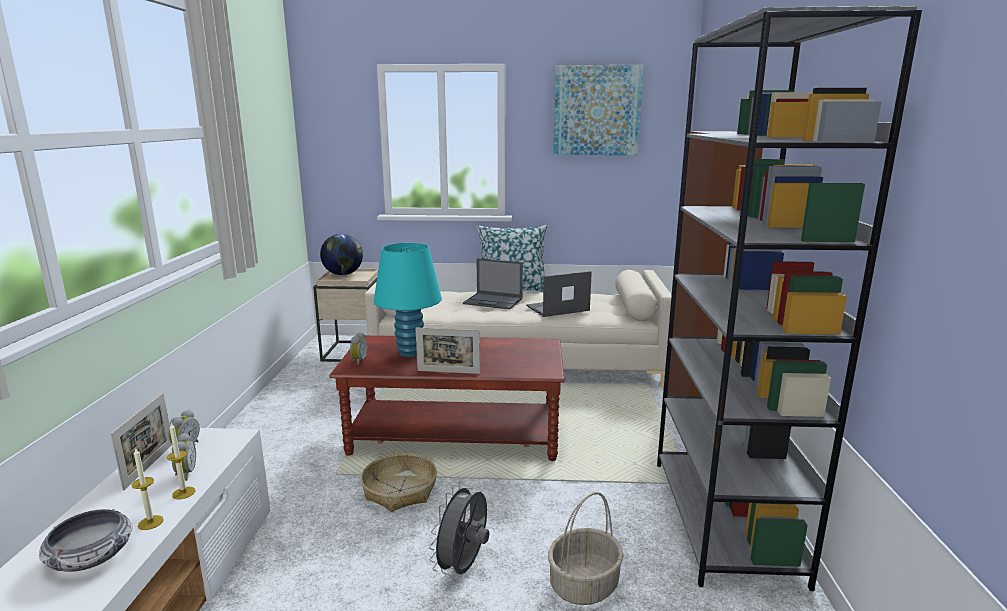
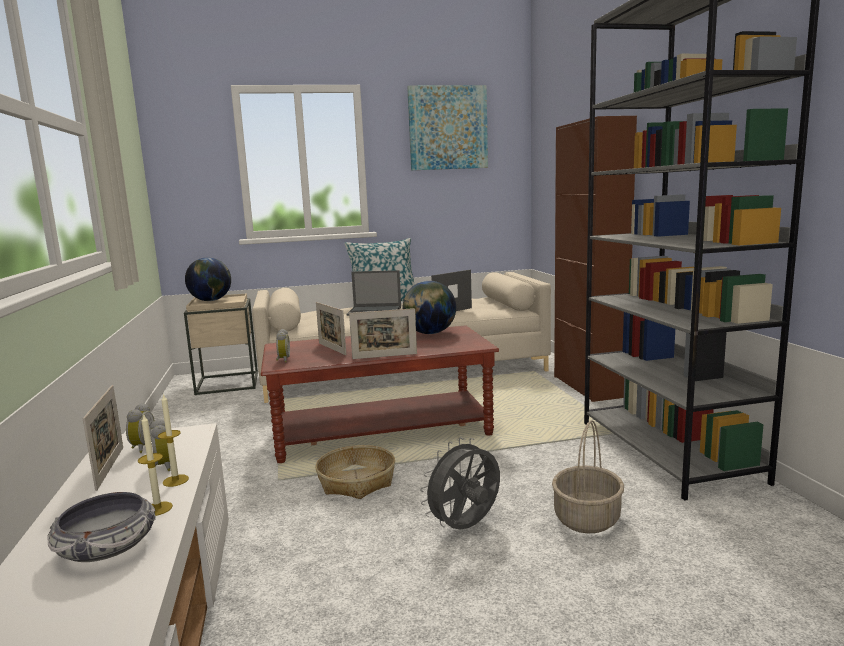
camera: 15 degrees left, 5 degrees down
turquoise table lamp [374,243,442,357] -> picture frame [316,302,346,355]
grey fan [429,482,489,575] -> grey fan turned 45 degrees clockwise [420,437,500,530]
none -> globe [403,281,456,334]

